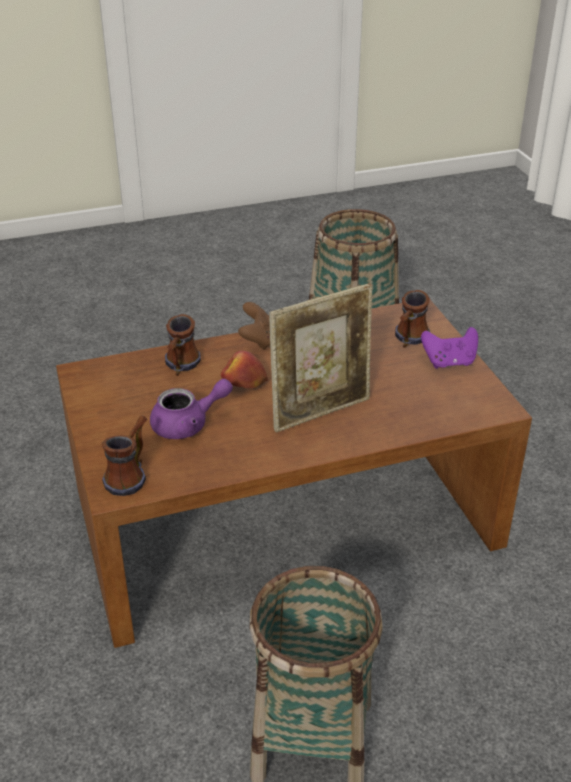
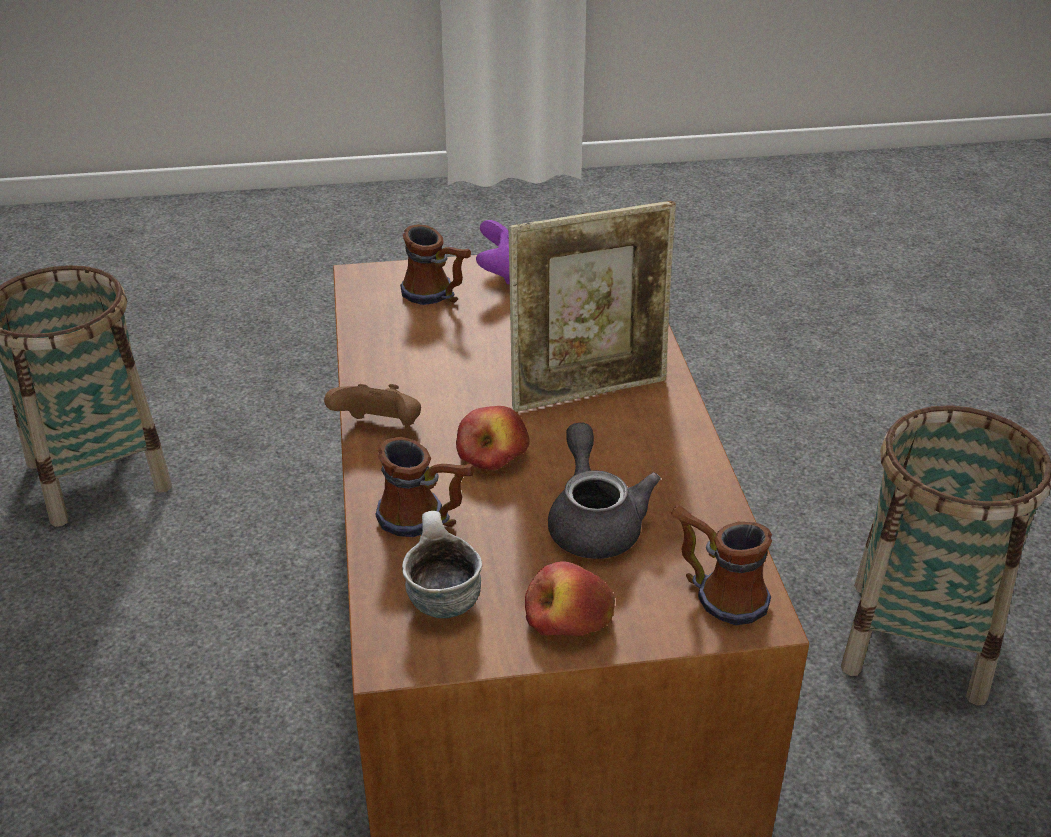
camera: 80 degrees left, 0 degrees up
purple teapot [150,379,233,439] -> grey teapot [548,422,661,559]
picture frame [269,283,373,433] -> picture frame turned 90 degrees clockwise [509,201,676,412]
none -> mug [402,511,482,618]
none -> apple [525,561,615,636]

